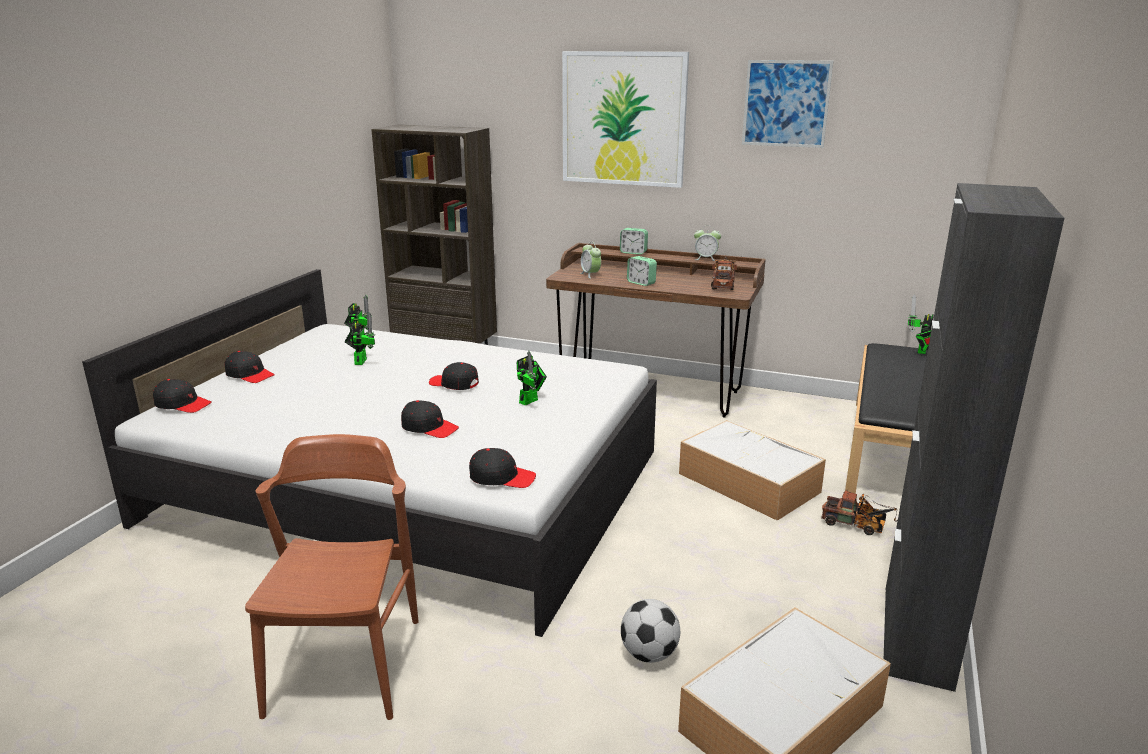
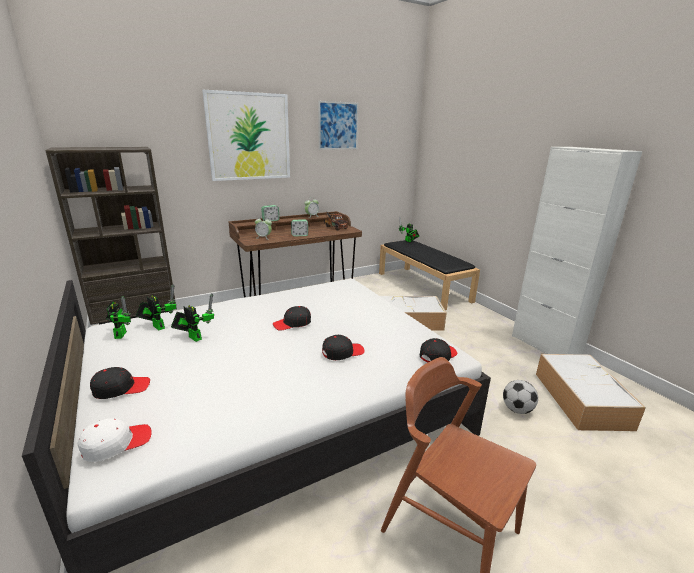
camera: 50 degrees left, 0 degrees up
black cap [153,379,212,413] -> white cap [78,418,152,462]
toy robot [517,351,547,406] -> toy robot moved to [106,296,131,339]
toy truck [821,490,897,535] -> none
black cabinet [884,183,1064,692] -> white cabinet [512,147,642,355]

